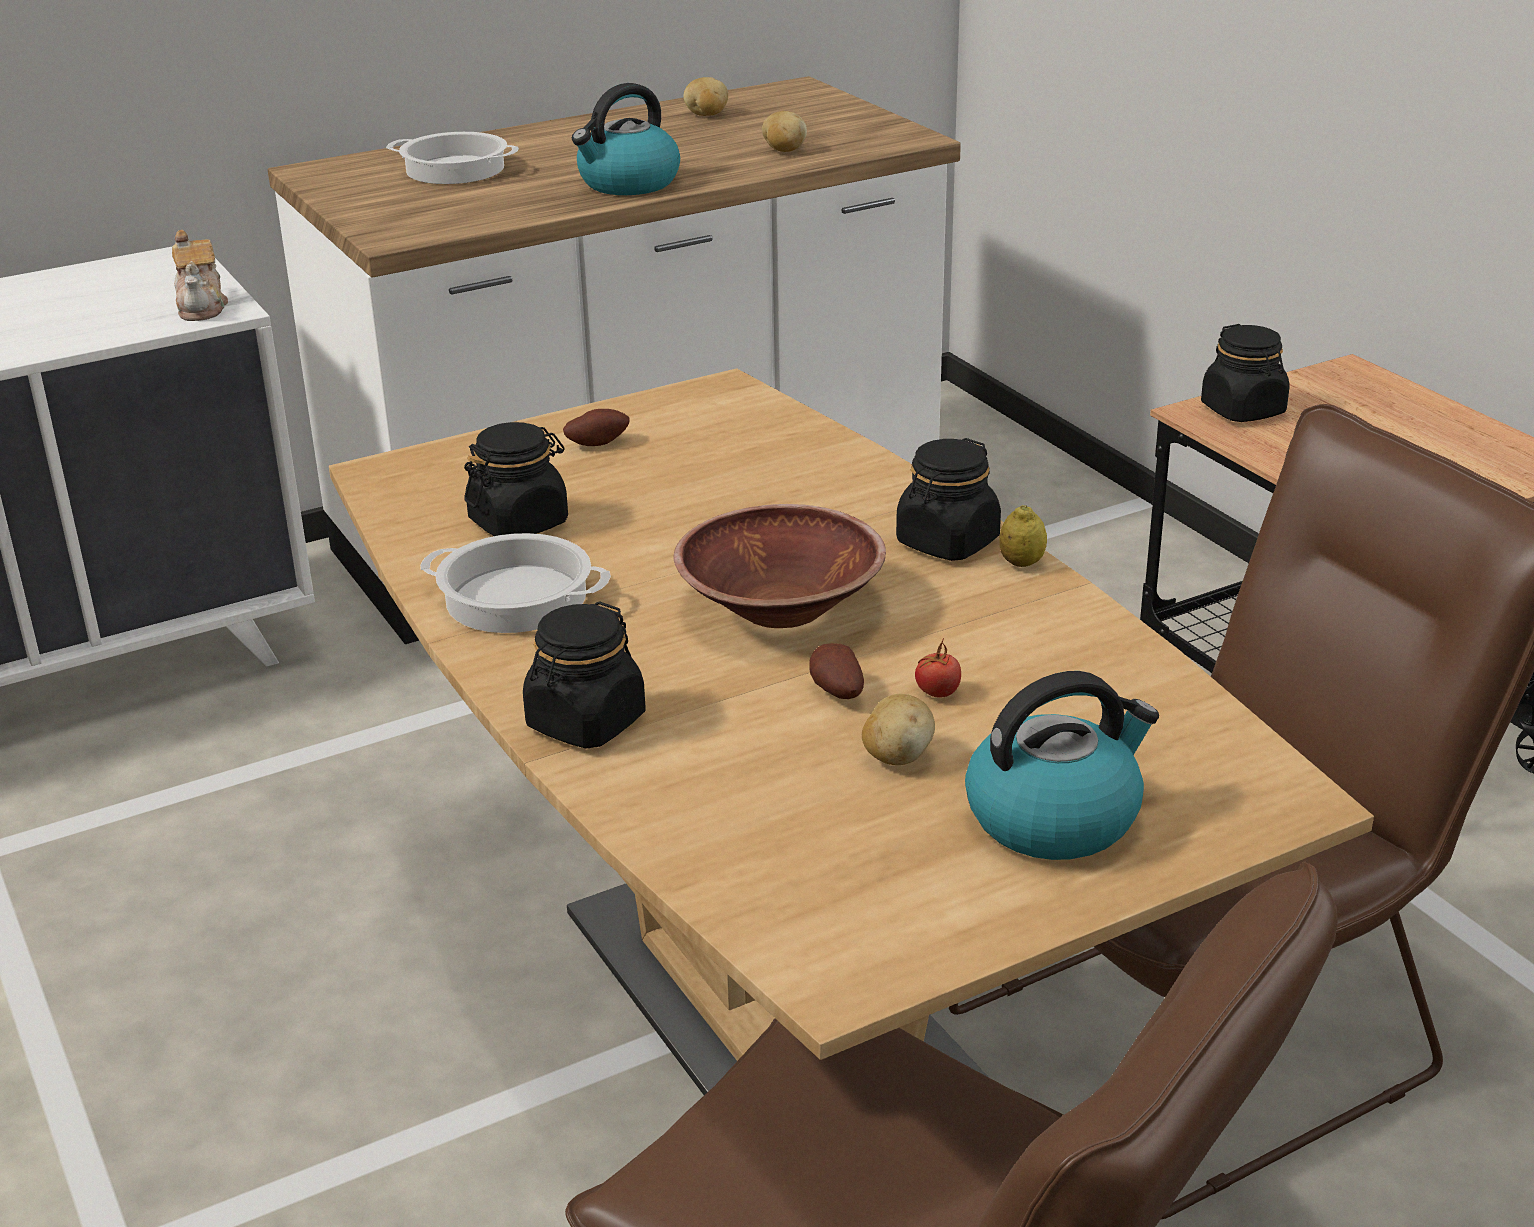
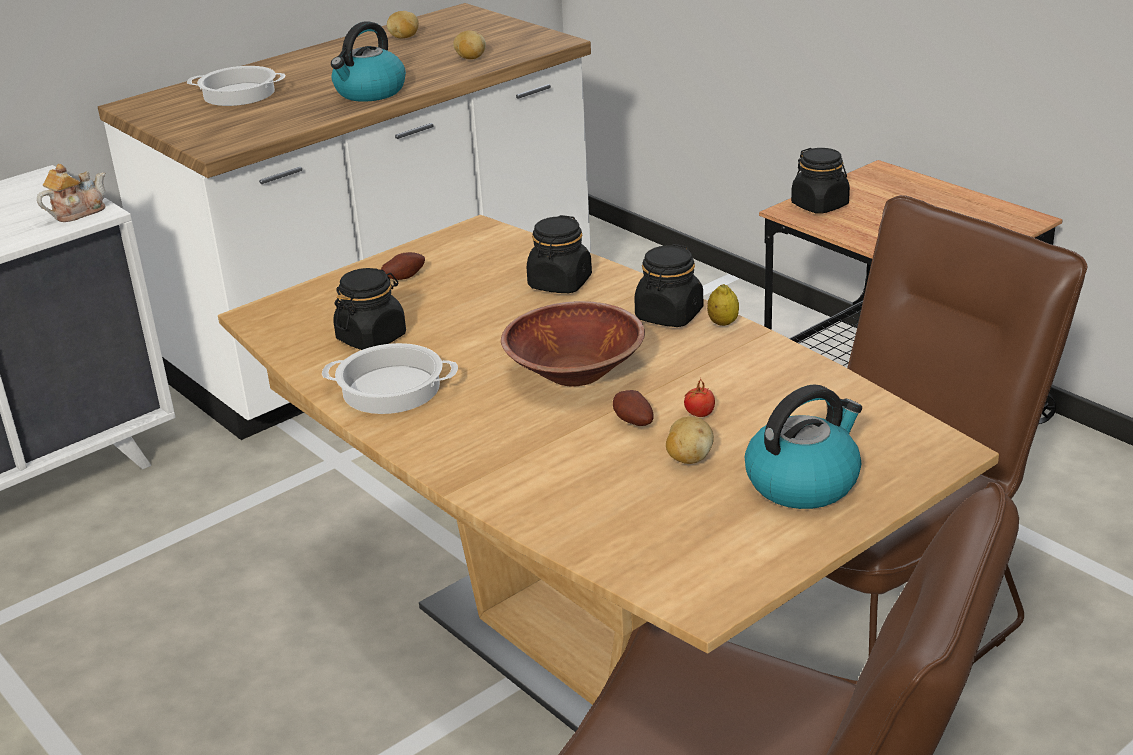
camera: 10 degrees left, 0 degrees up
teapot [172,230,228,321] -> teapot turned 105 degrees counterclockwise [37,164,106,222]
black jar [523,602,646,749] -> black jar moved to [527,215,592,293]

